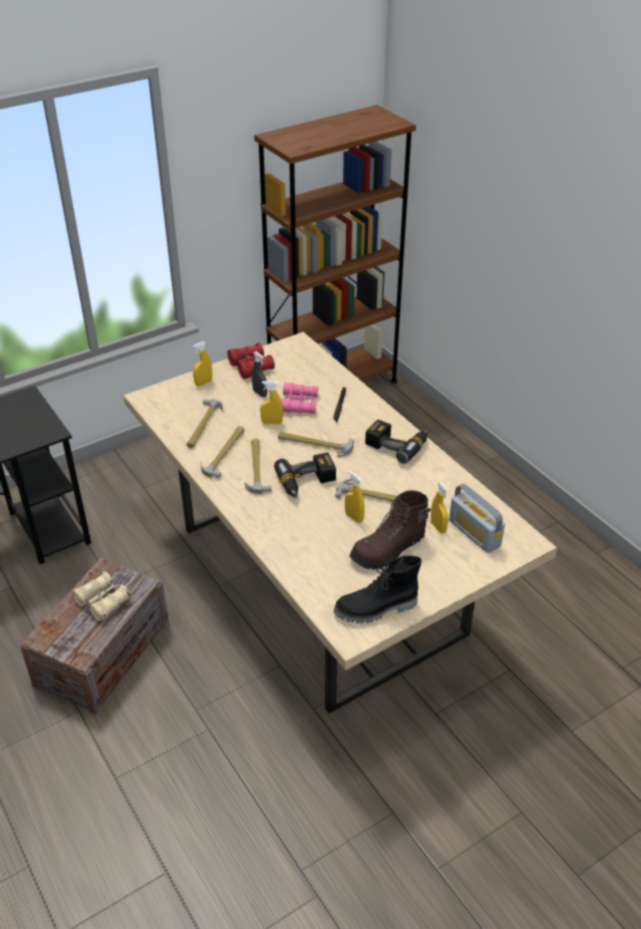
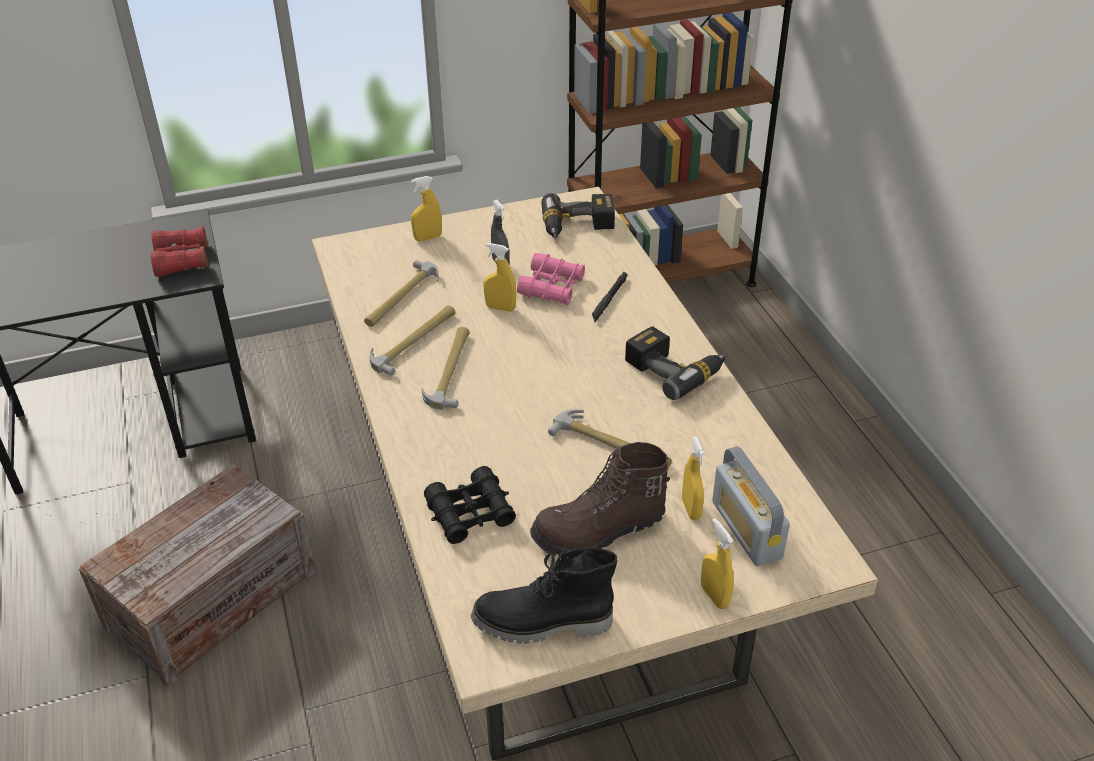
camera: 15 degrees right, 0 degrees up
beige binoculars [72,571,131,621] -> none
red binoculars [227,343,275,379] -> red binoculars moved to [151,226,208,277]
power drill [274,452,336,499] -> power drill moved to [542,193,615,238]
hammer [278,431,354,457] -> none
yellow spray bottle [345,471,365,523] -> yellow spray bottle moved to [701,518,734,609]
none -> black binoculars [424,466,516,544]

